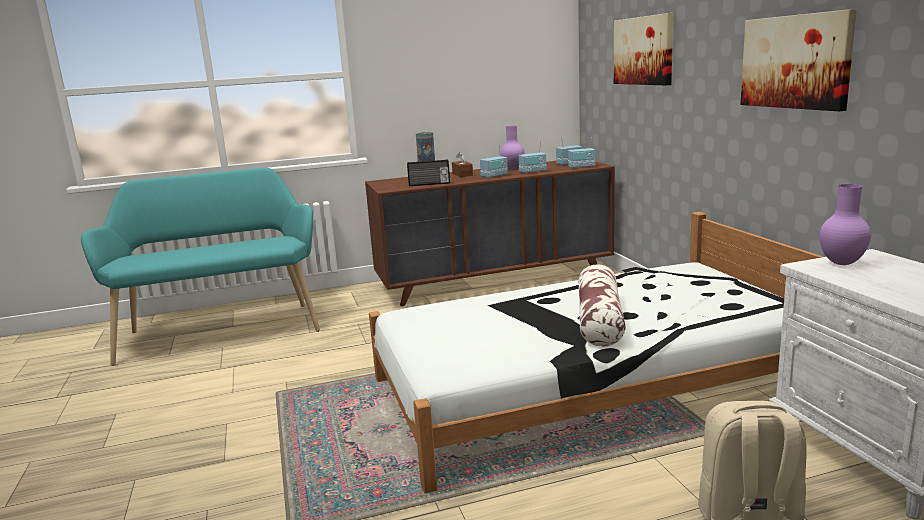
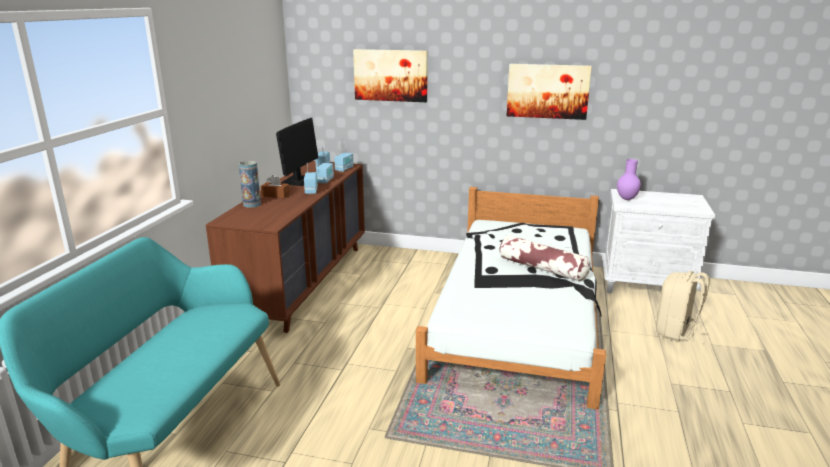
camera: 60 degrees left, 5 degrees up
radio [407,159,450,186] -> none
purple vase [500,126,525,170] -> monitor [276,118,318,186]

